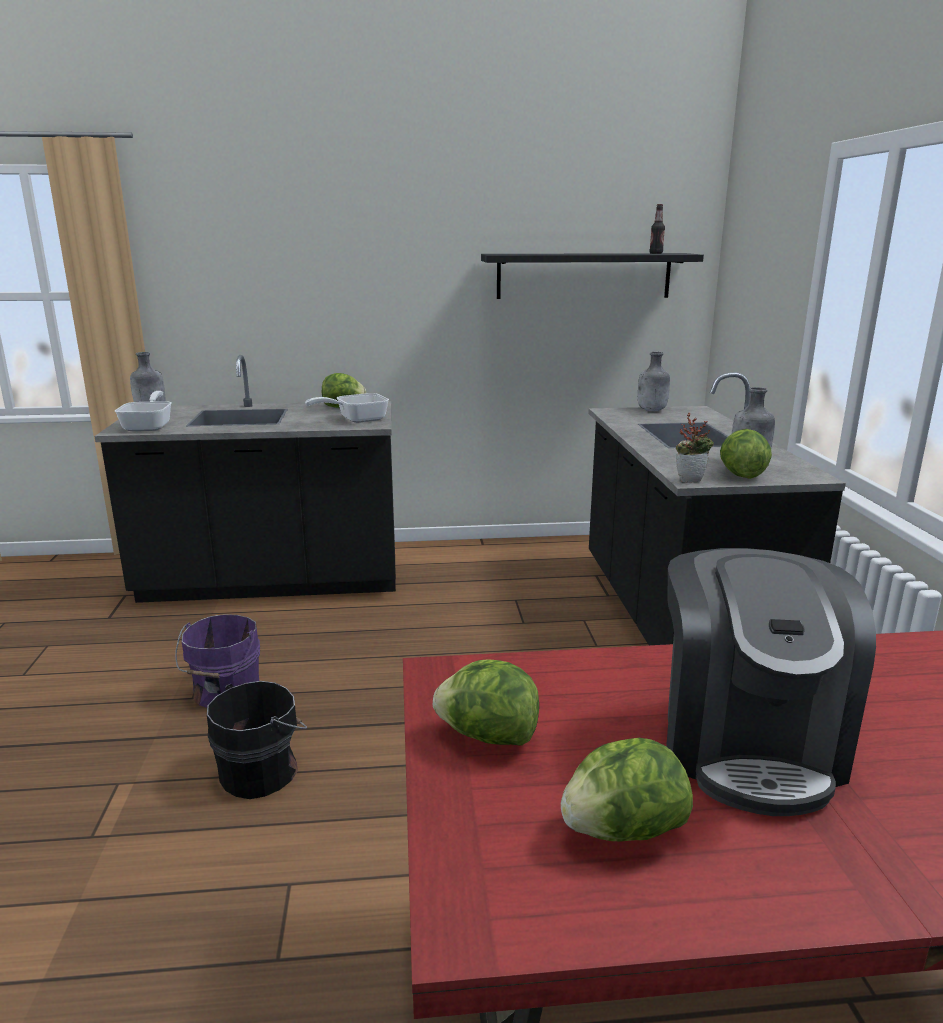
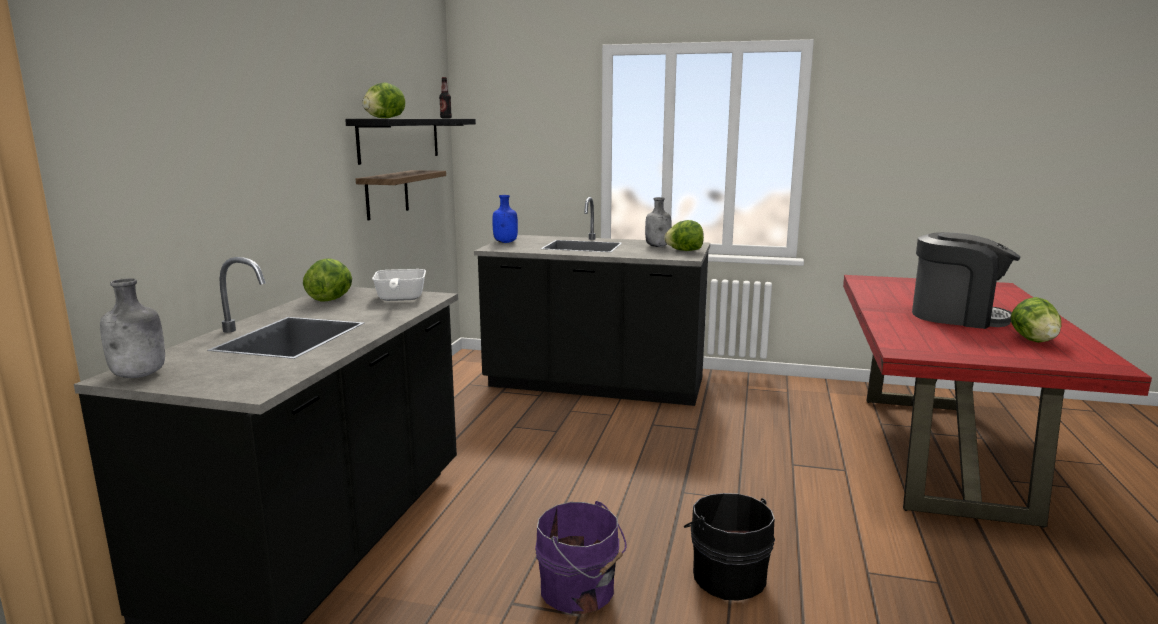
camera: 70 degrees left, 5 degrees down
frying pan [115,391,172,431] -> none
lettuce [433,659,539,746] -> lettuce moved to [362,82,405,118]
grey bottle [638,352,670,411] -> blue bottle [492,195,518,243]
potted plant [676,413,714,483] -> none
none -> shelf [356,170,446,221]

